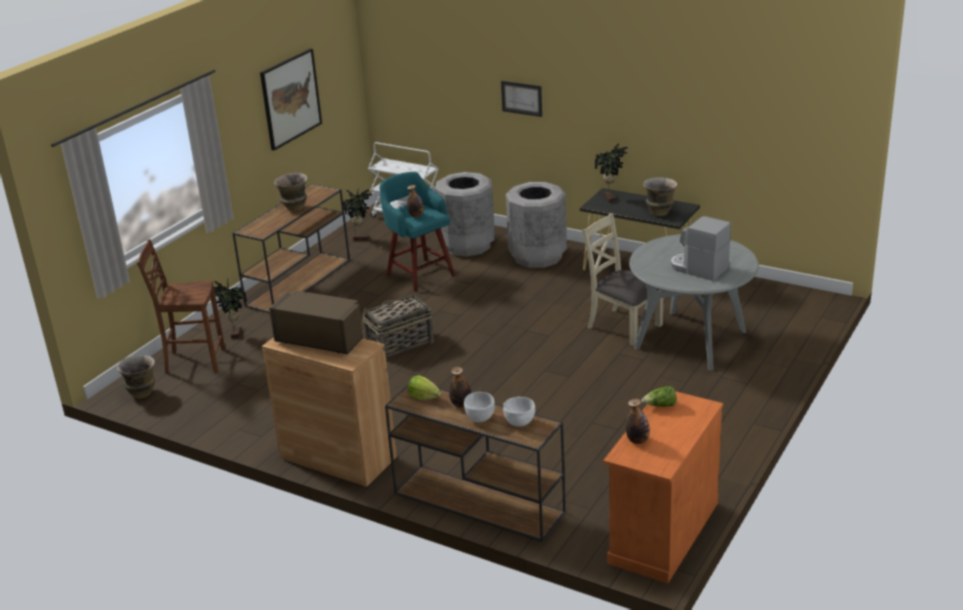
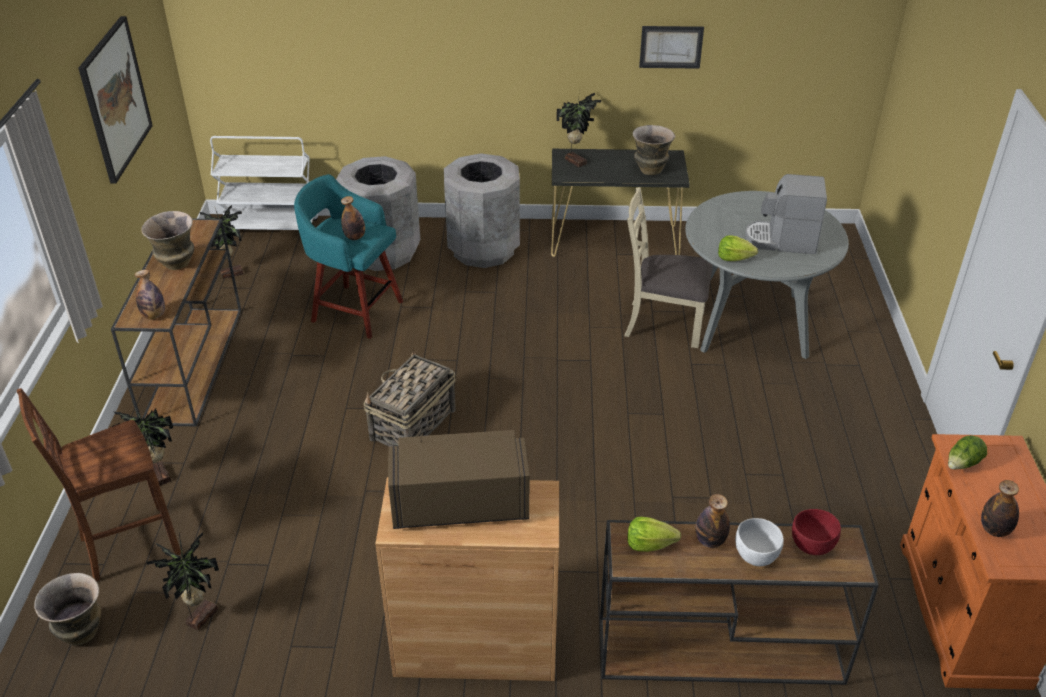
camera: 30 degrees left, 10 degrees up
picture [501,81,542,117] -> picture moved to [639,26,704,69]
white bowl [503,397,535,427] -> red bowl [792,509,841,555]
none -> bottle [134,270,165,319]
none -> potted plant [147,532,219,630]
none -> lettuce [718,235,758,261]

